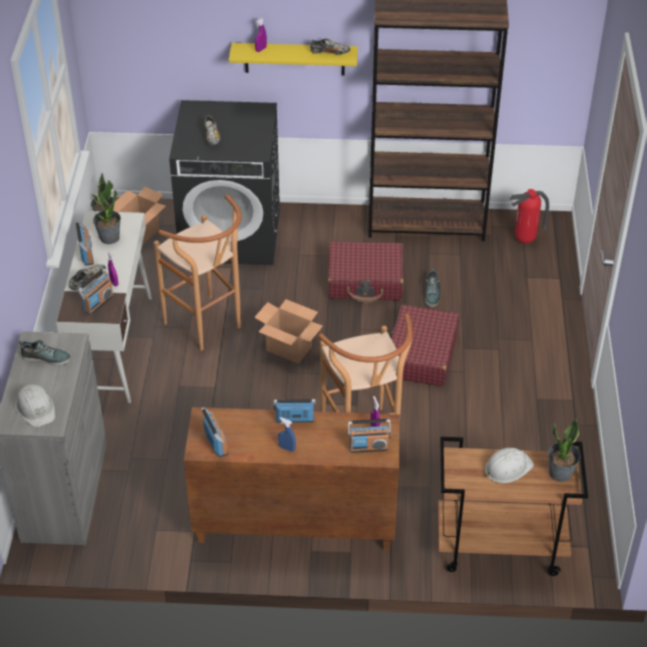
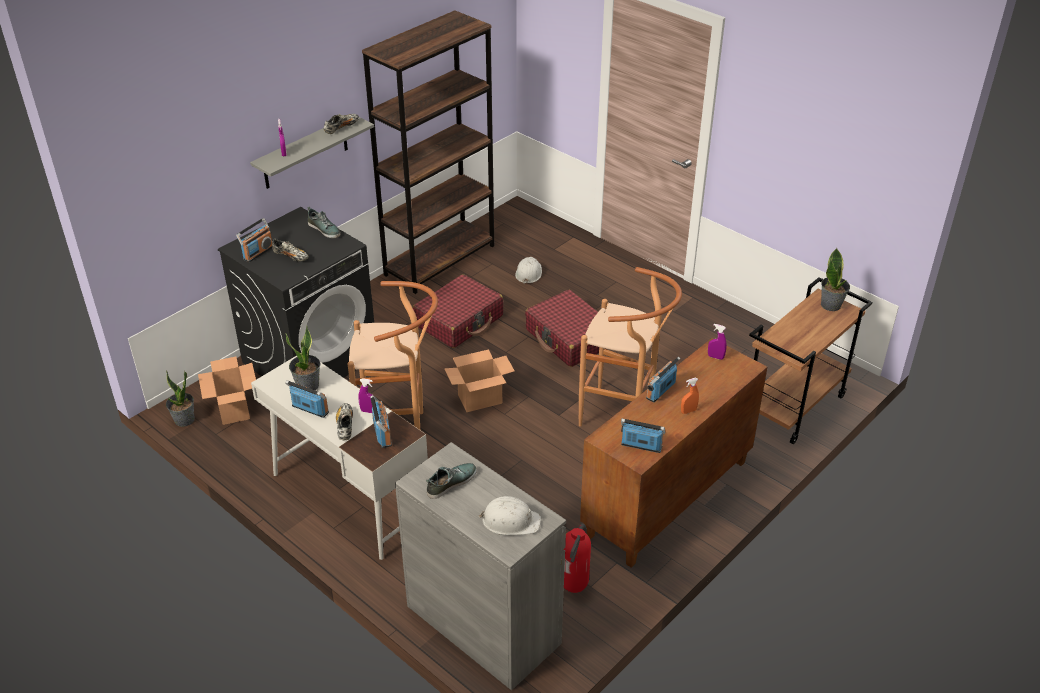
camera: 50 degrees left, 5 degrees down
yellow shelf [229,43,358,75] -> grey shelf [250,117,374,189]
blue spray bottle [278,417,296,452] -> orange spray bottle [681,378,699,414]
radio [348,419,391,453] -> radio moved to [236,218,272,262]
shoe [425,268,441,307] -> shoe moved to [307,207,340,238]
white hard hat [485,448,534,483] -> white hard hat moved to [515,257,542,284]
fire extinguisher [510,189,549,244] -> fire extinguisher moved to [564,523,591,593]

